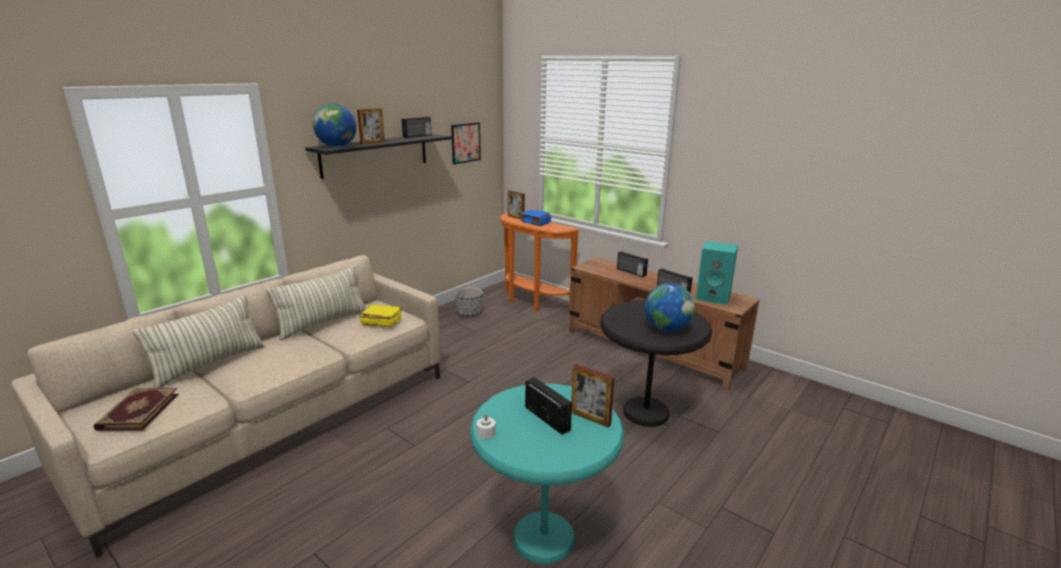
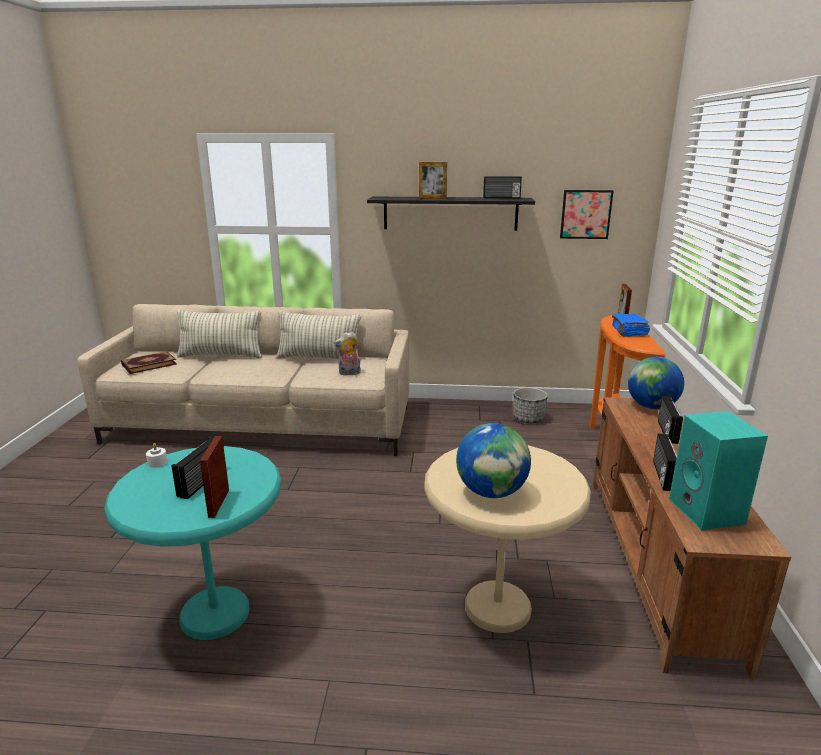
camera: 55 degrees right, 0 degrees up
globe [313,104,357,147] -> globe moved to [628,357,684,409]
yellow book [360,305,402,327] -> plush toy [334,332,361,376]
black side table [600,300,712,427] -> beige side table [424,445,591,633]

